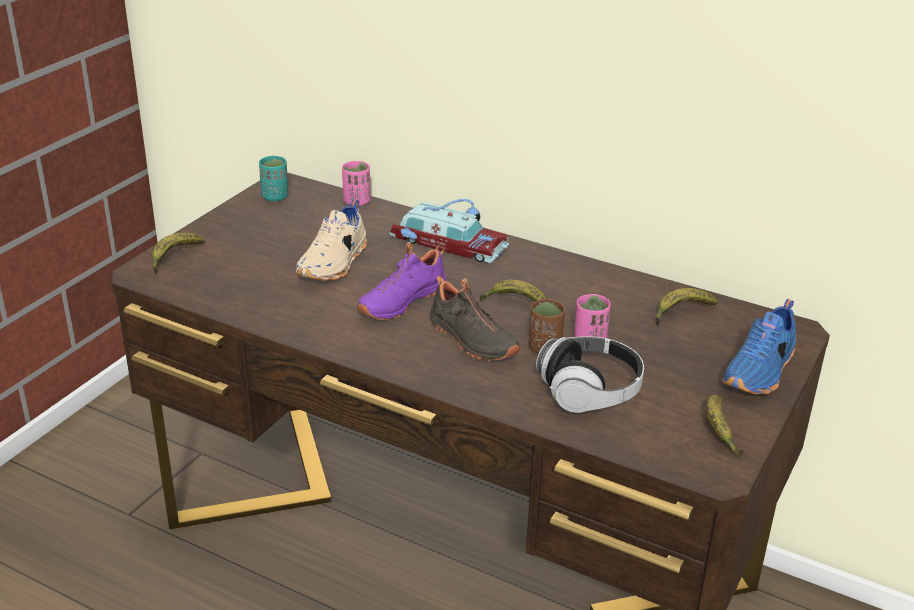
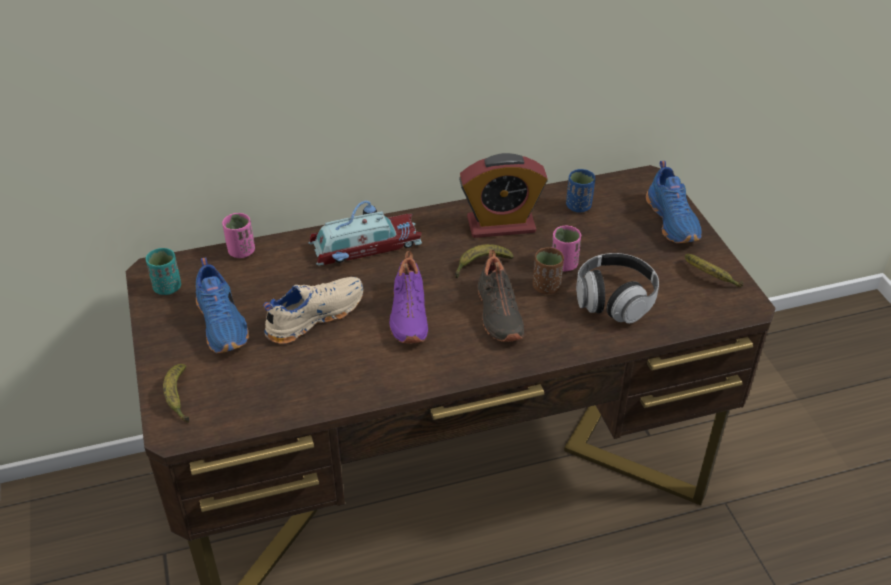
camera: 45 degrees left, 10 degrees up
beige shoe [296,199,367,281] -> beige shoe turned 105 degrees counterclockwise [263,277,363,344]
black shoe [430,275,520,361] -> black shoe turned 75 degrees clockwise [477,250,524,342]
banana [655,288,717,325] -> blue cup [566,169,595,213]
none -> blue shoe [196,258,249,353]
none -> alarm clock [459,153,548,238]

